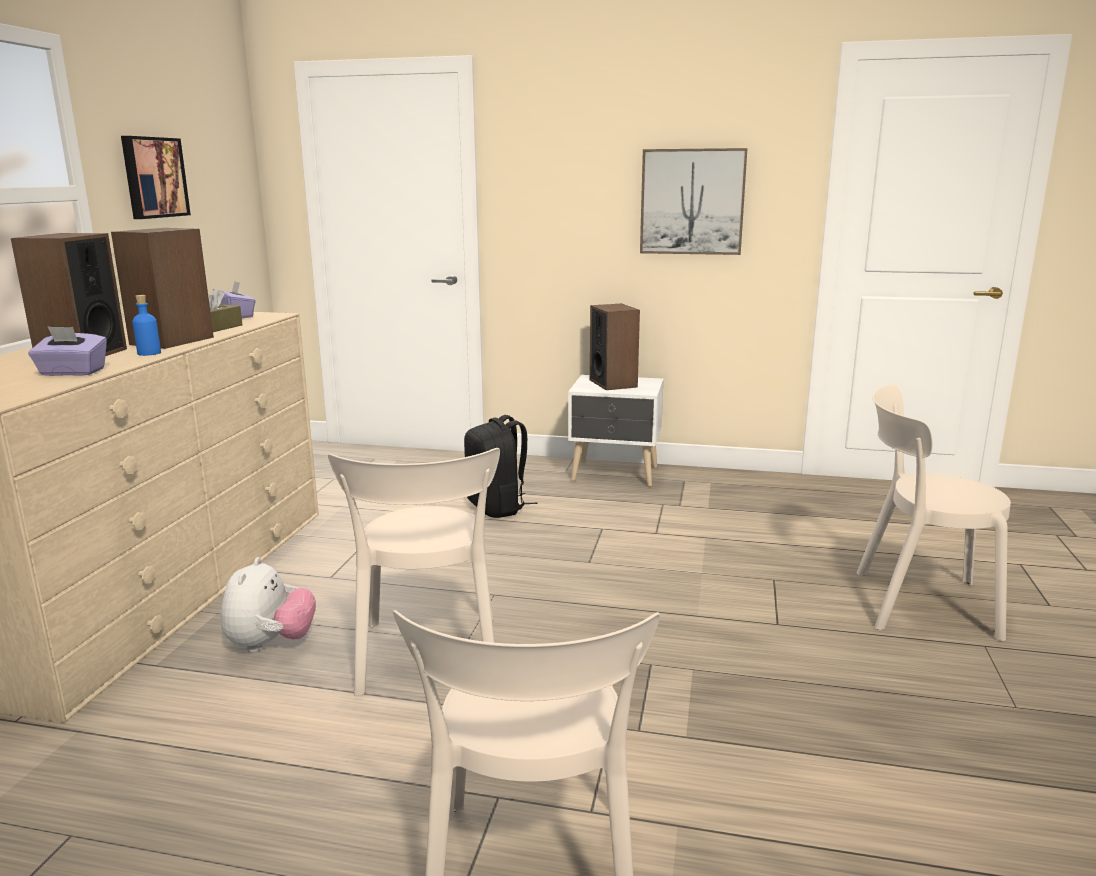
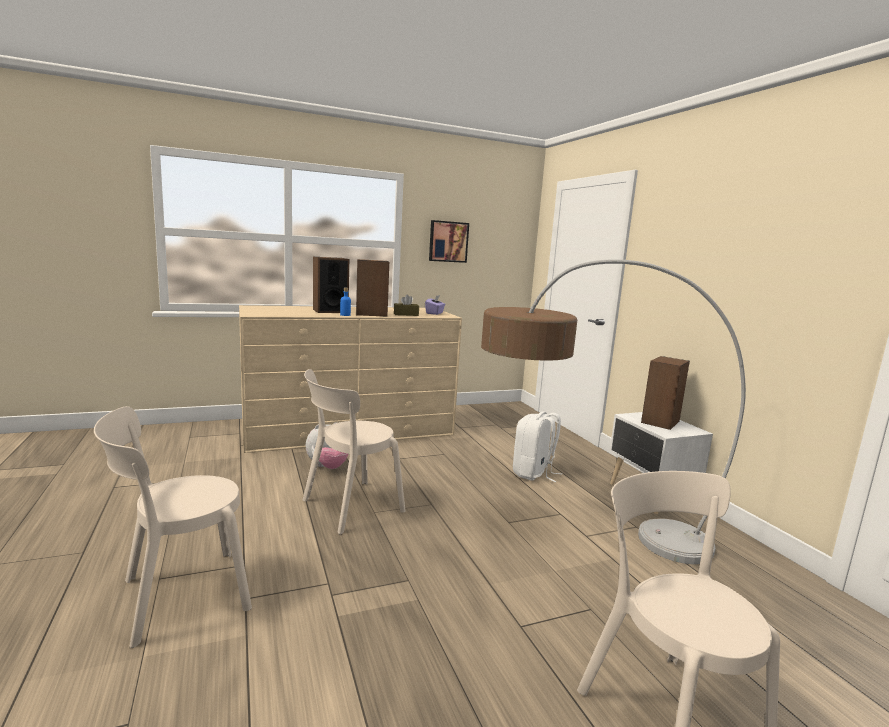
camera: 55 degrees right, 5 degrees down
purple tissue box [28,326,107,376] -> none
black backpack [464,415,538,518] -> white backpack [513,412,562,482]
picture [640,148,748,255] -> none
none -> floor lamp [481,259,746,564]

